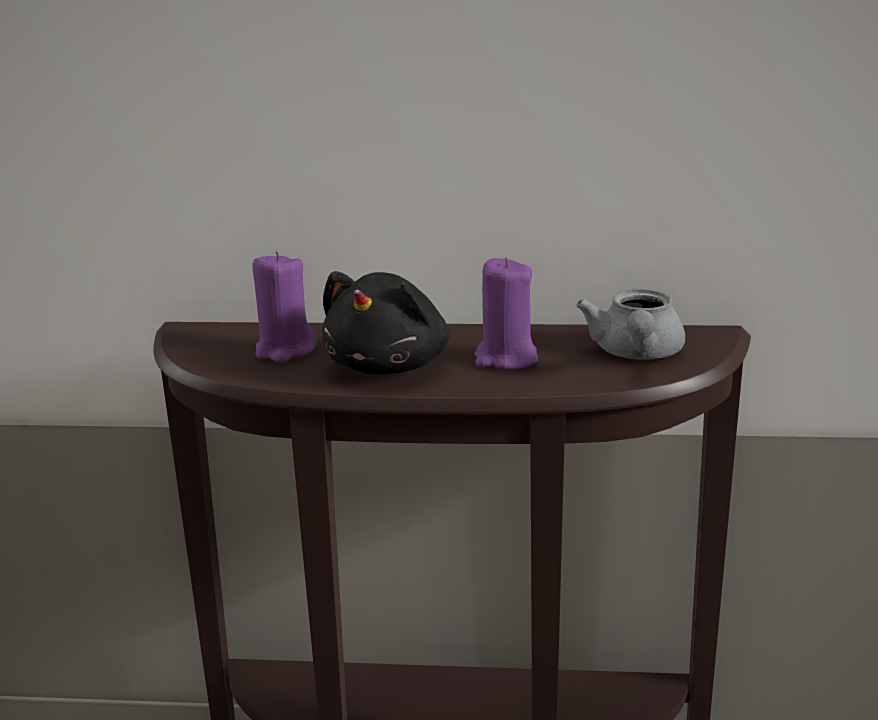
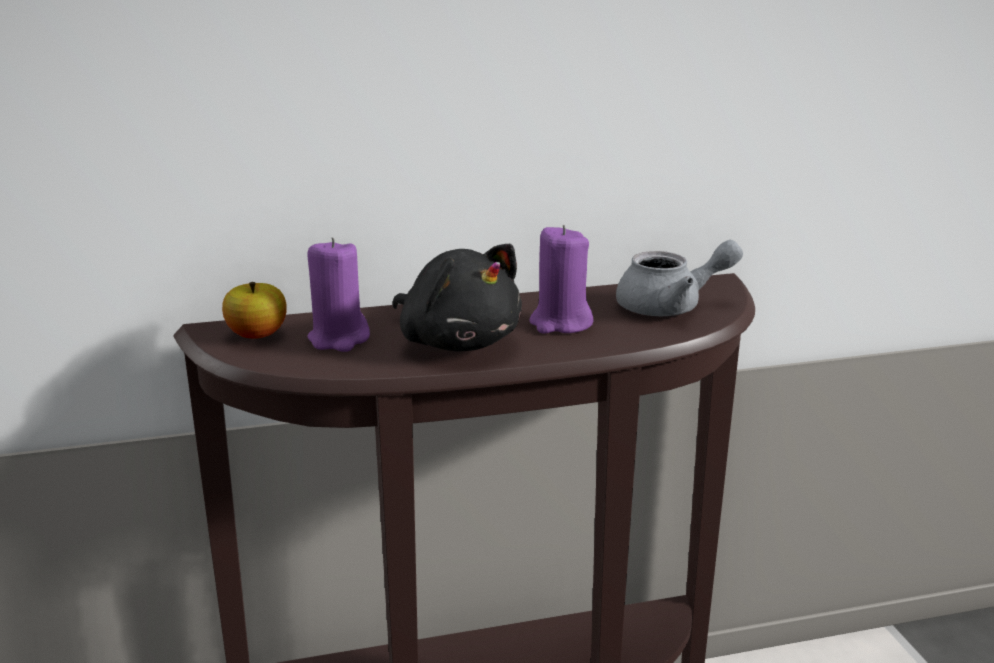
camera: 20 degrees left, 0 degrees up
black plush toy [322,271,449,374] -> black plush toy turned 45 degrees counterclockwise [392,244,522,351]
grey teapot [576,289,685,360] -> grey teapot turned 90 degrees counterclockwise [616,240,743,316]
none -> apple [222,282,287,339]

